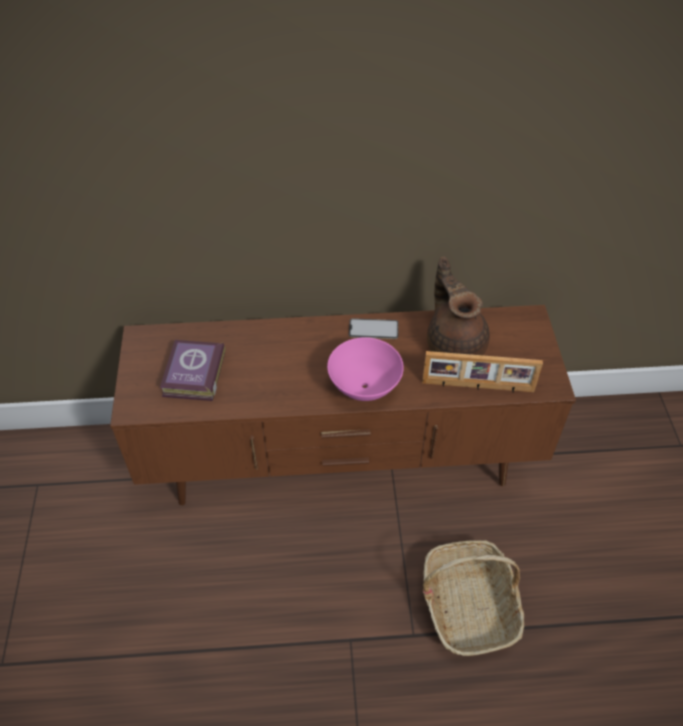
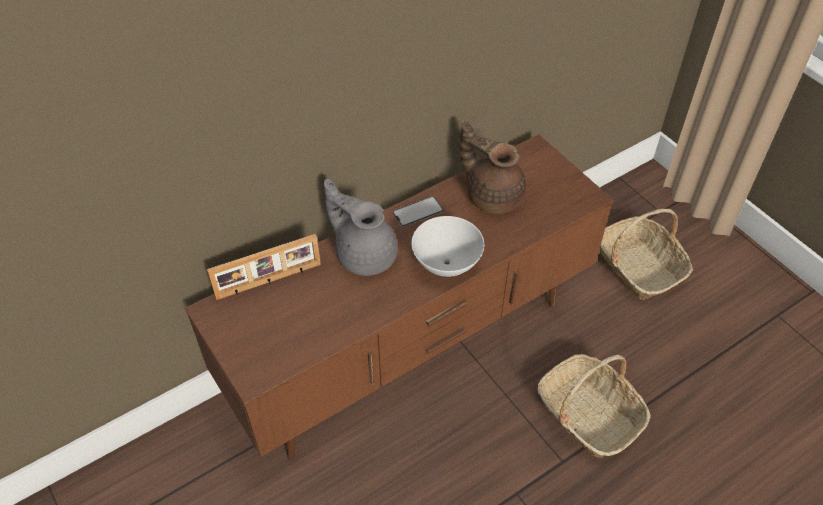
camera: 30 degrees left, 0 degrees up
book [160,340,225,401] -> none
pink bowl [327,337,404,401] -> white bowl [411,216,484,277]
picture frame [422,351,543,392] -> picture frame moved to [207,234,321,300]
none -> grey teapot [324,179,398,276]
none -> basket [600,209,693,300]

